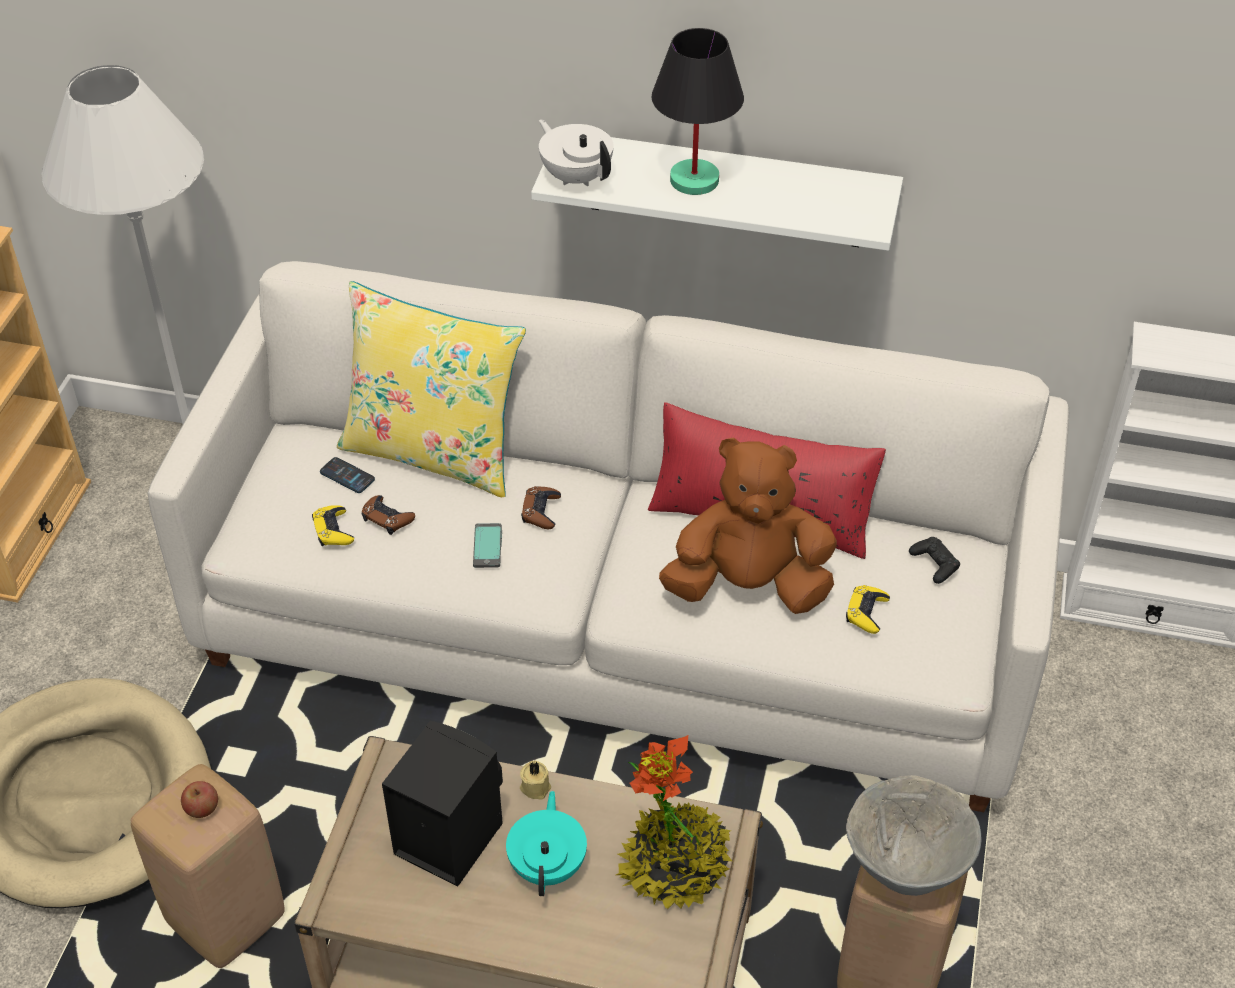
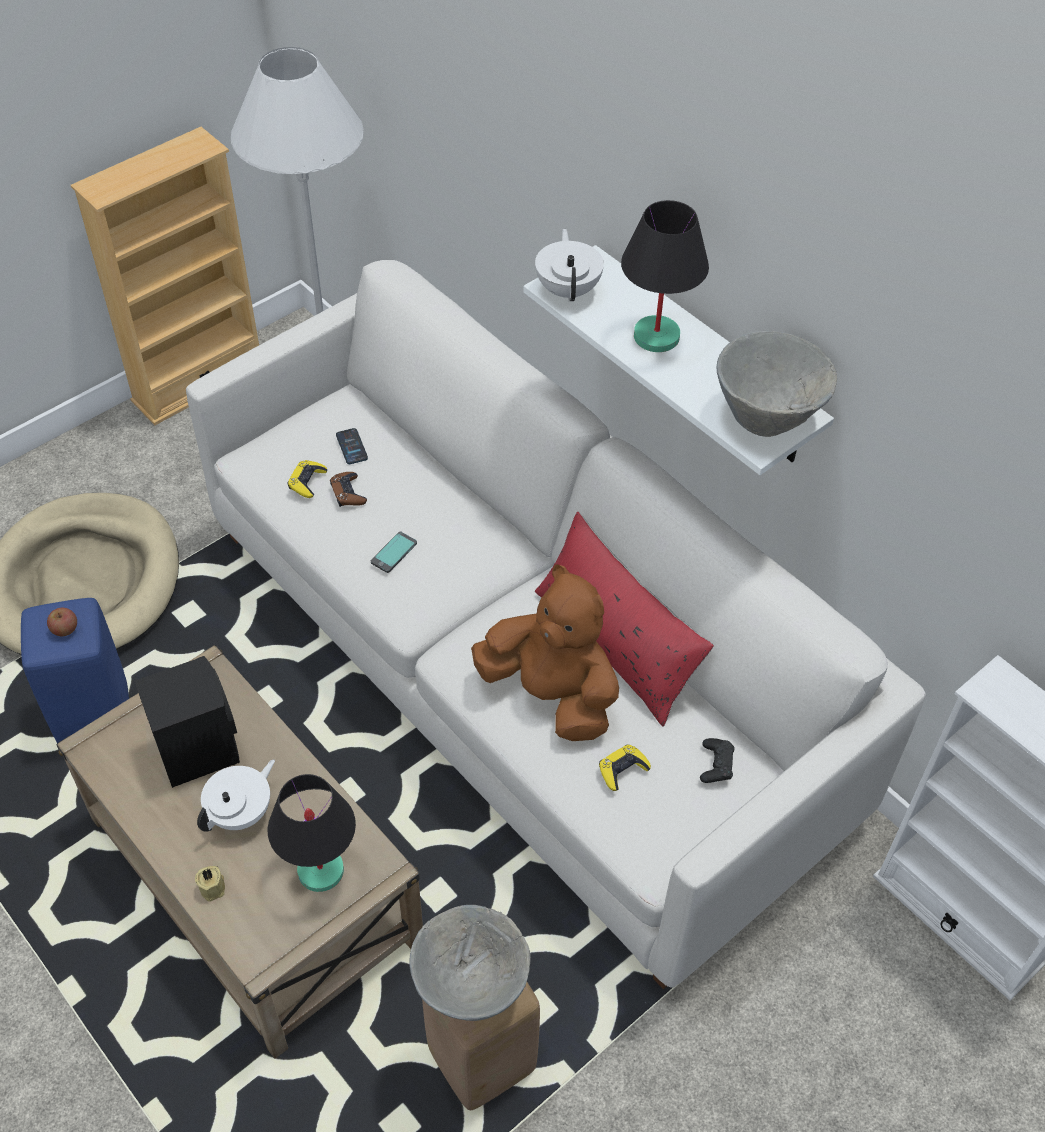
camera: 35 degrees right, 5 degrees up
beige stool [131,764,285,968] -> blue stool [21,598,129,743]
yellow pillow [337,281,526,497] -> none
turquoise teapot [506,791,587,896] -> white teapot [197,759,275,832]
beige candle [520,761,551,799] -> beige candle moved to [195,866,225,901]
brown game controller [521,486,561,529] -> none
potted plant [616,735,732,910] -> black table lamp [268,774,356,892]
none -> grey bowl [717,331,837,437]

